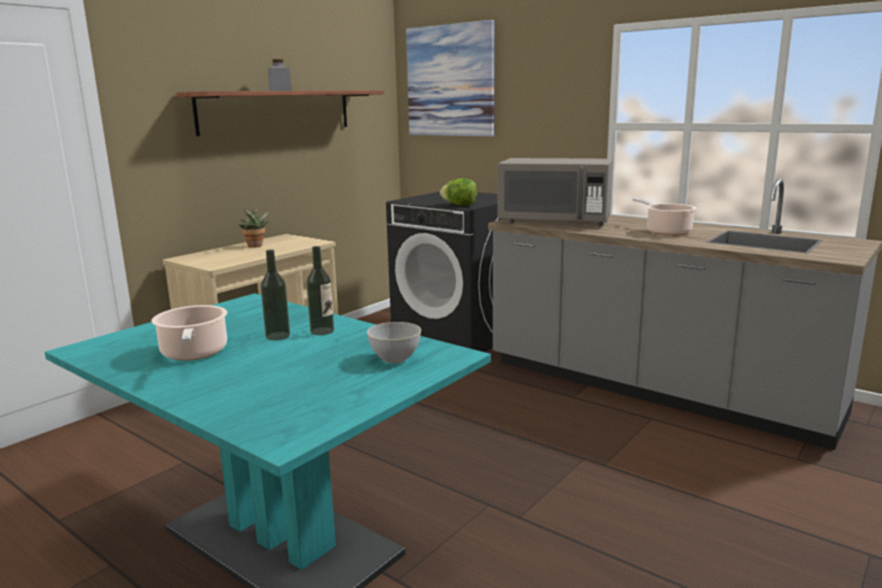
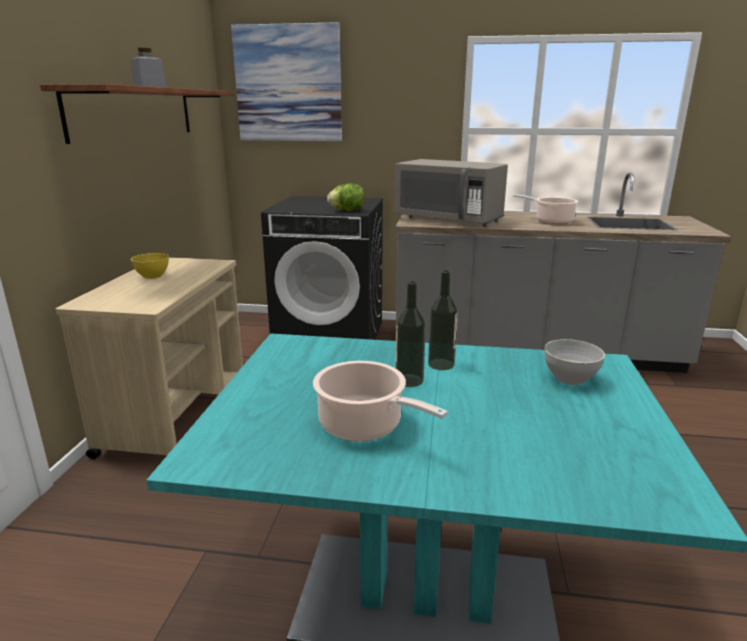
camera: 30 degrees left, 5 degrees up
potted plant [239,206,269,248] -> yellow bowl [131,253,169,279]
grey microwave [497,158,612,226] -> grey microwave turned 45 degrees clockwise [395,159,508,227]

